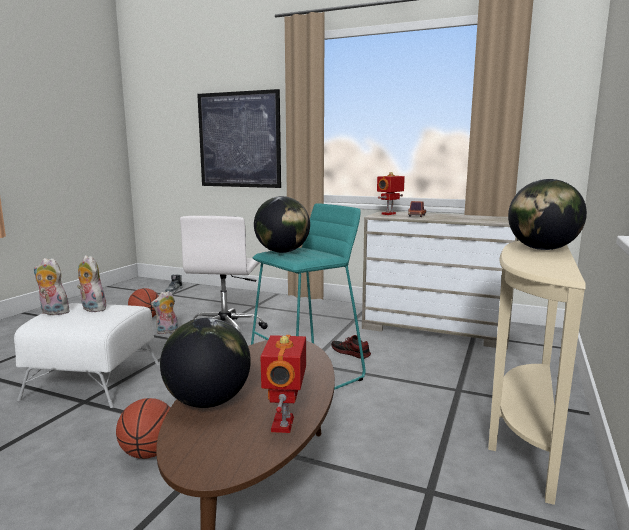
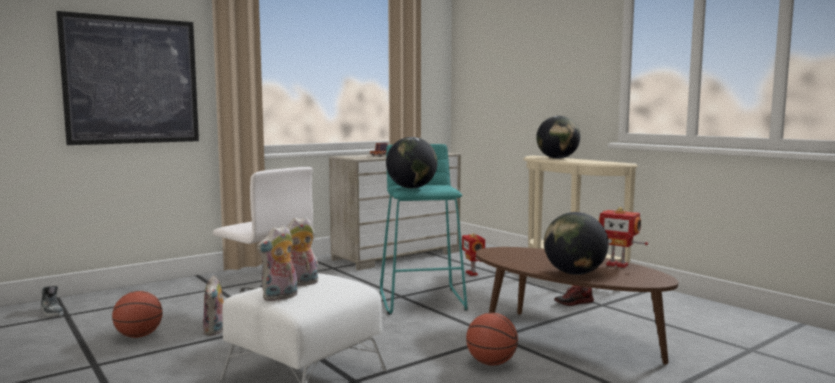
camera: 60 degrees left, 5 degrees down
shoe [331,335,371,359] -> shoe moved to [554,285,594,306]
toy robot [377,172,405,215] -> toy robot moved to [462,233,485,276]

